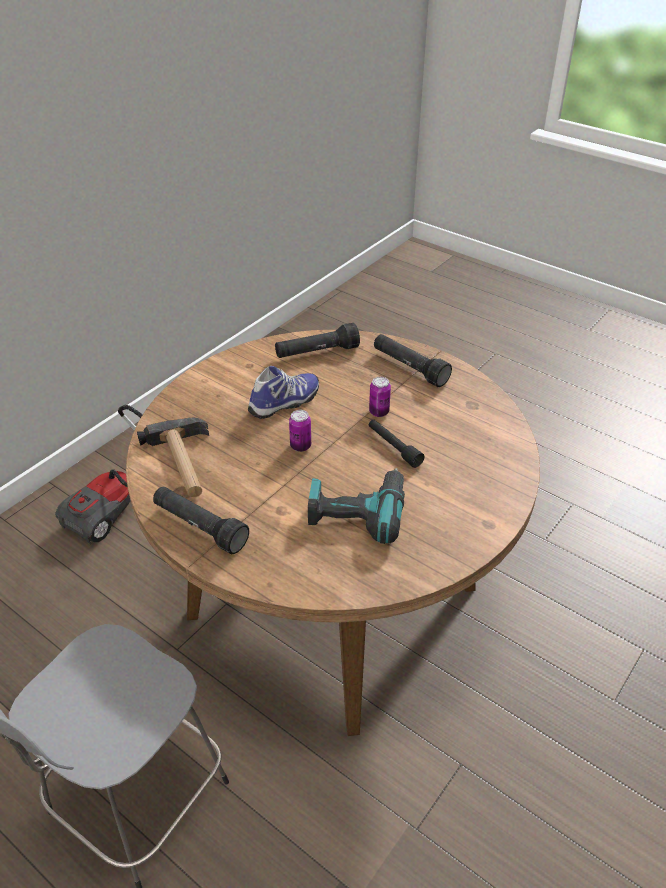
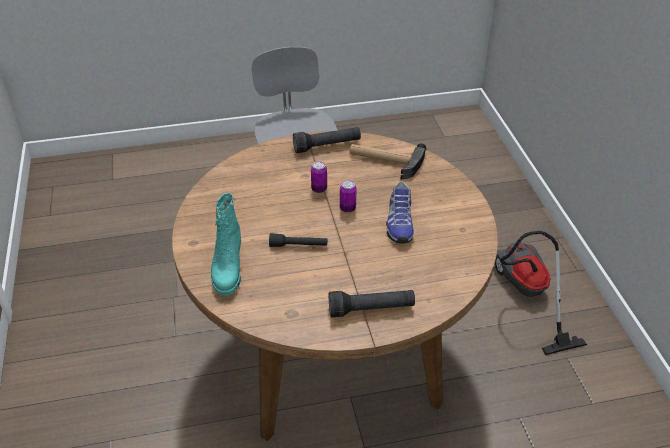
camera: 130 degrees right, 0 degrees up
black flashlight [275,323,360,358] -> none
power drill [308,468,405,544] -> none
can [369,377,391,417] -> can moved to [311,161,327,193]
none -> turquoise boot [211,193,241,296]

